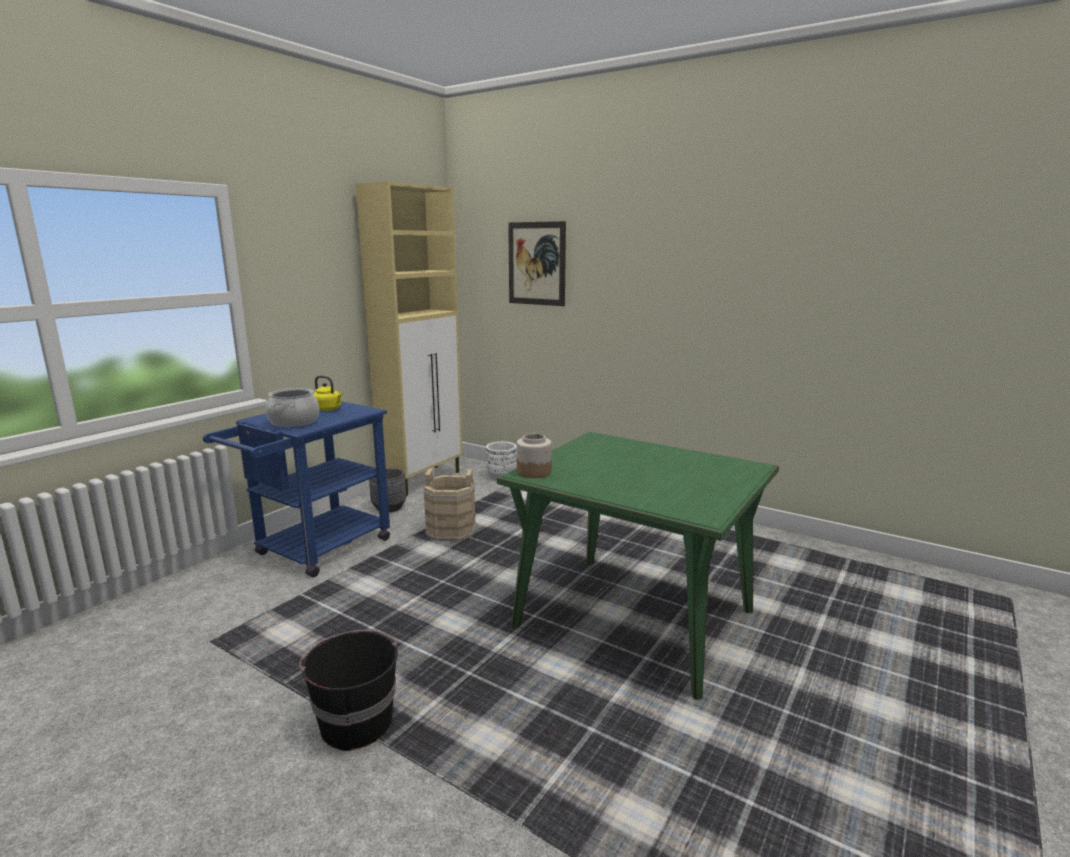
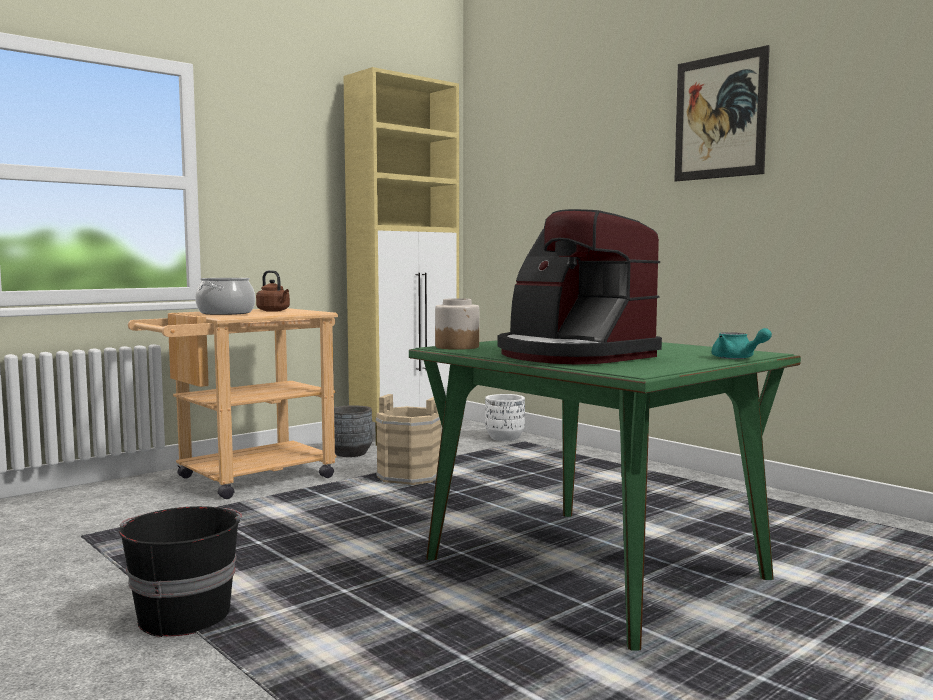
camera: 15 degrees right, 10 degrees down
blue cart [203,401,390,577] -> beige cart [128,308,338,499]
yellow kettle [313,376,343,411] -> brown kettle [256,270,290,312]
picture [508,221,566,306] -> picture moved to [674,45,770,181]
none -> coffee machine [498,209,662,365]
none -> turquoise teapot [712,328,772,359]

